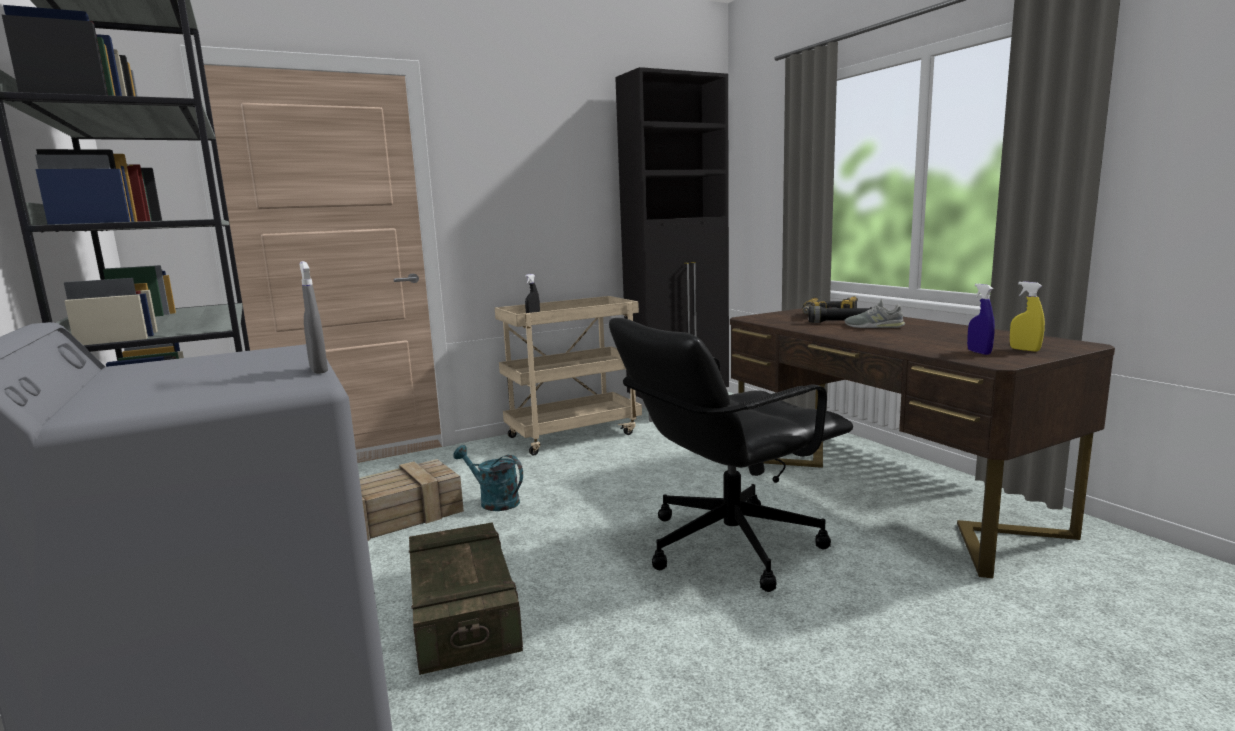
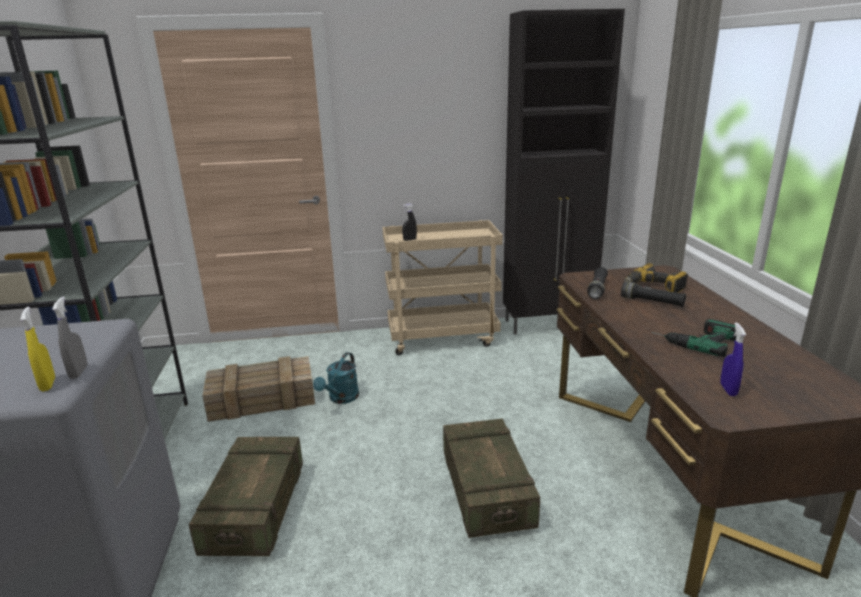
camera: 20 degrees right, 10 degrees up
turquoise watering can [453,445,523,511] -> turquoise watering can turned 120 degrees counterclockwise [313,352,359,404]
black office chair [609,318,853,592] -> crate [443,418,540,538]
grey shoe [845,299,905,328] -> none
yellow spray bottle [1010,282,1045,352] -> yellow spray bottle moved to [21,307,55,391]
none -> black flashlight [587,267,608,299]
none -> power drill [652,319,736,357]

